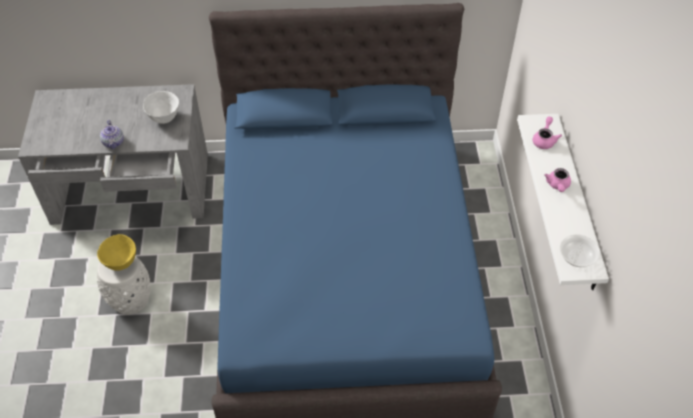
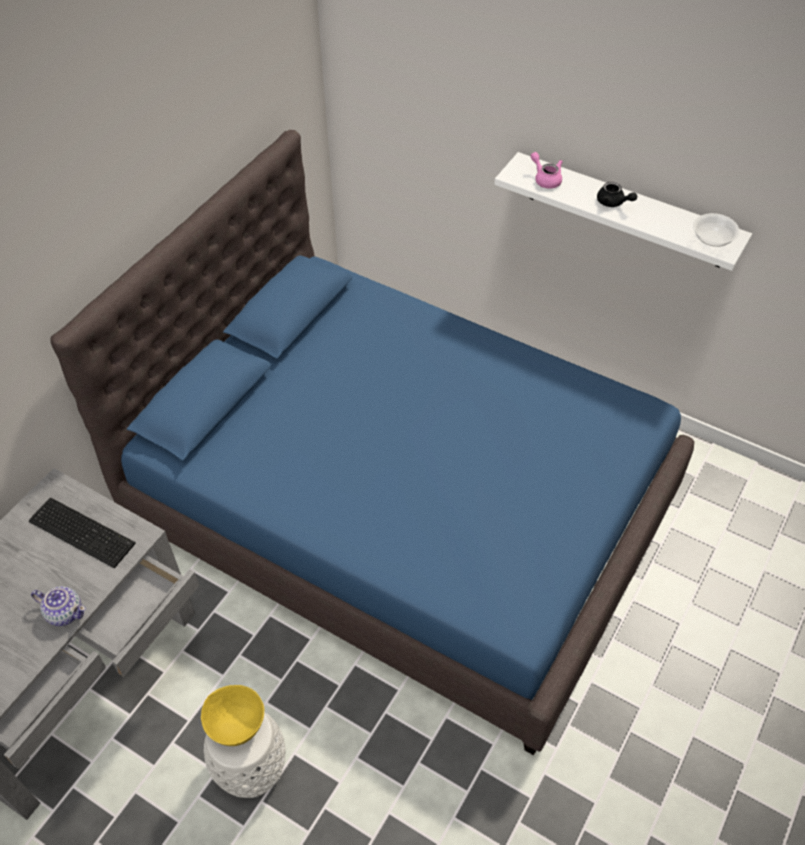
camera: 55 degrees left, 0 degrees up
white bowl [143,91,179,124] -> keyboard [29,498,136,568]
pink teapot [544,168,571,192] -> black teapot [597,182,637,207]

